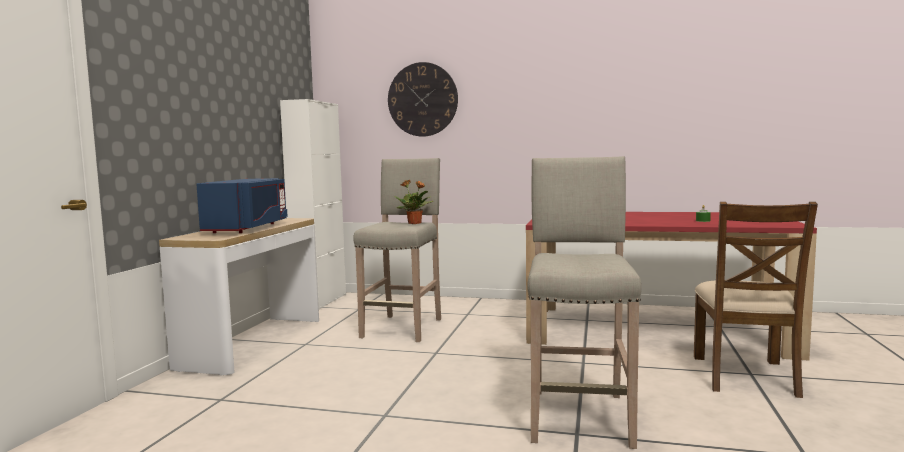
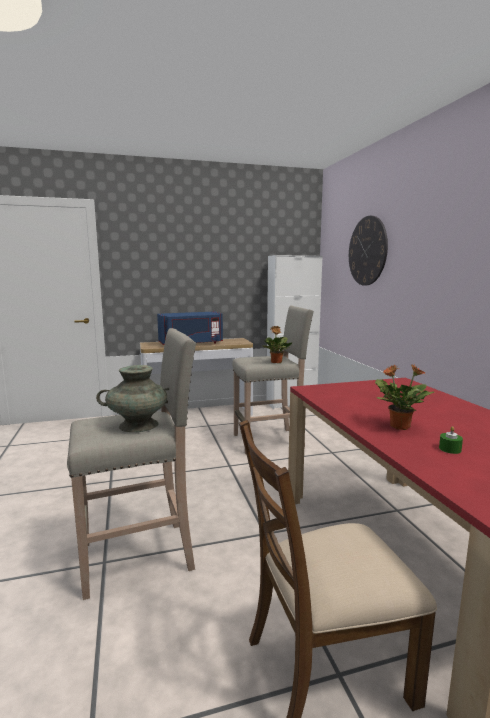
camera: 60 degrees right, 5 degrees up
none -> turquoise vase [96,365,169,432]
none -> potted plant [375,364,435,430]

